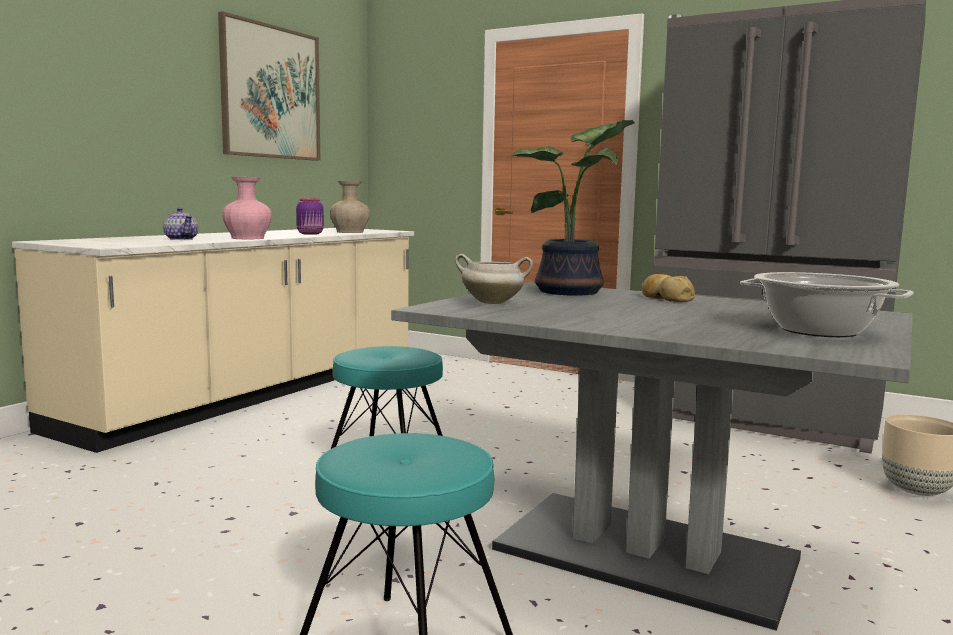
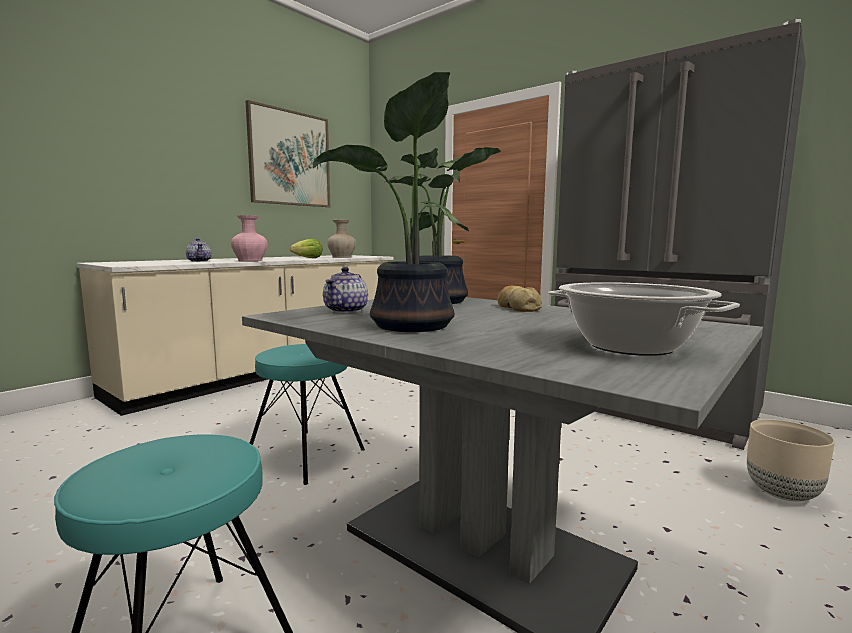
camera: 10 degrees right, 0 degrees up
purple jar [296,198,324,235] -> lettuce [290,239,322,258]
white cooking pot [455,254,533,304] -> teapot [323,267,368,313]
none -> potted plant [312,72,469,332]

